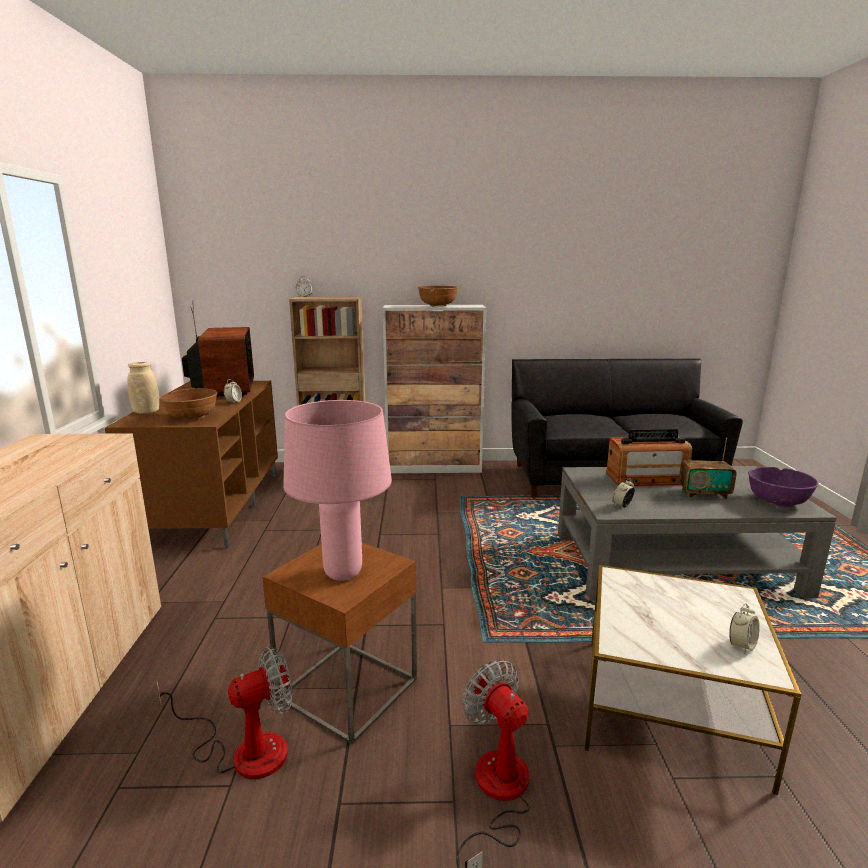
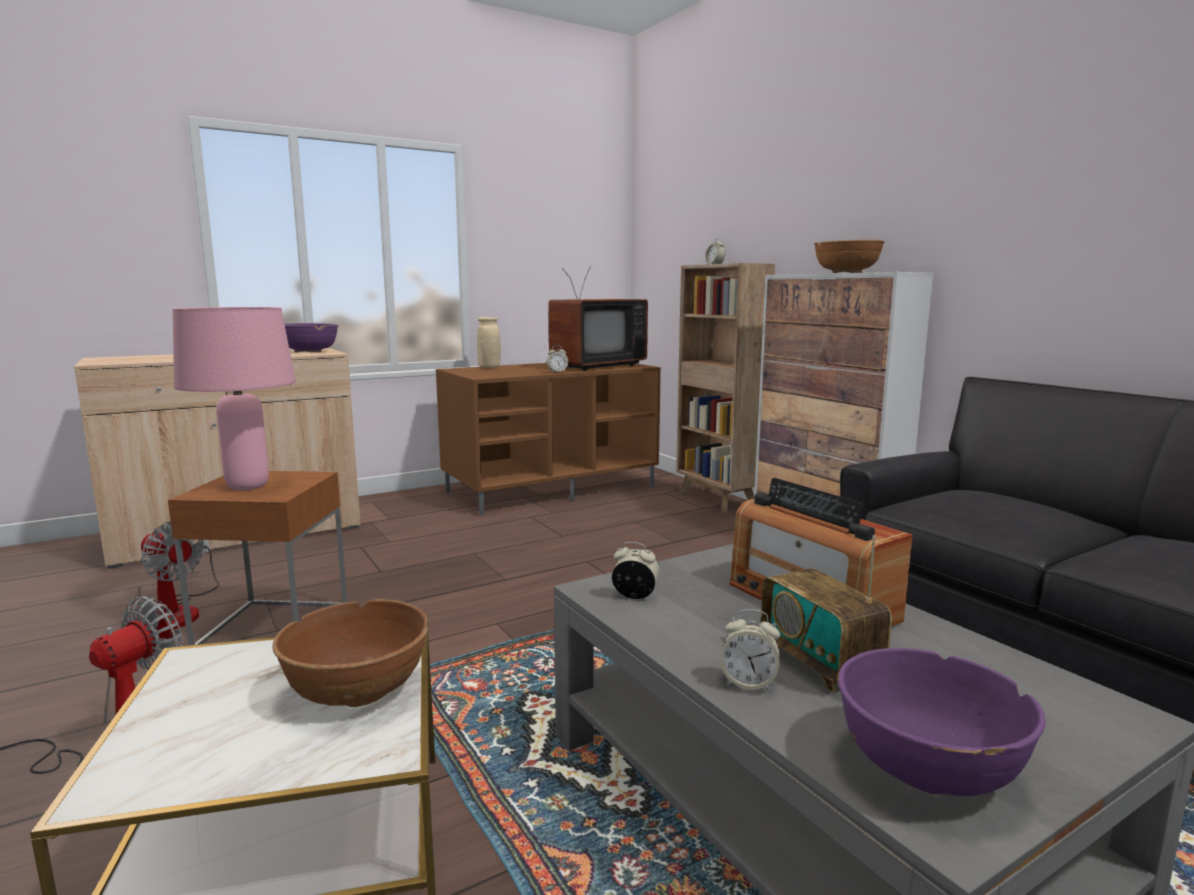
camera: 60 degrees right, 5 degrees down
brown bowl [160,388,217,419] -> brown bowl moved to [272,599,428,707]
alarm clock [729,603,760,654] -> alarm clock moved to [720,609,780,691]
none -> purple bowl [285,323,339,352]

